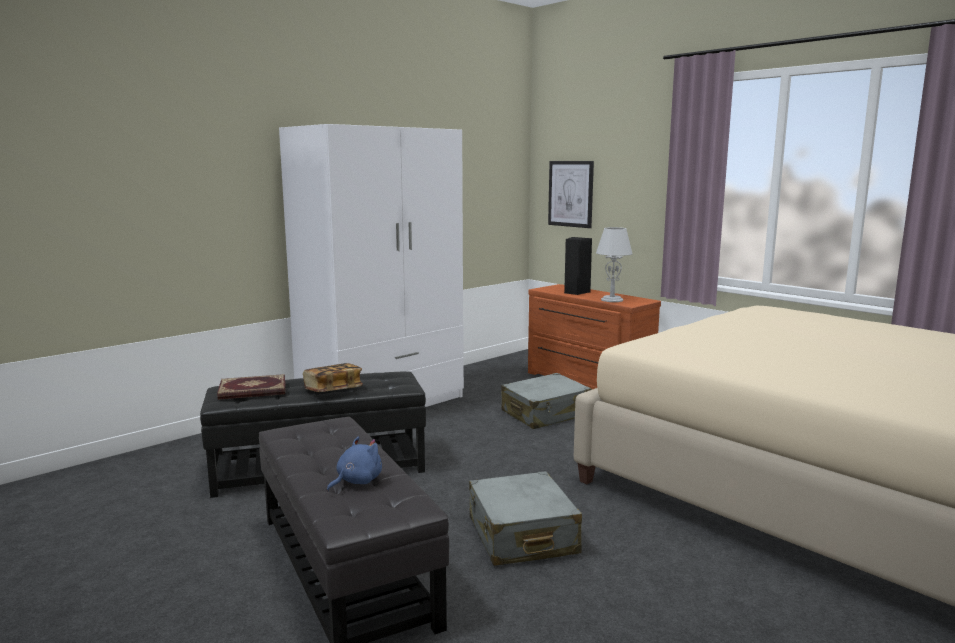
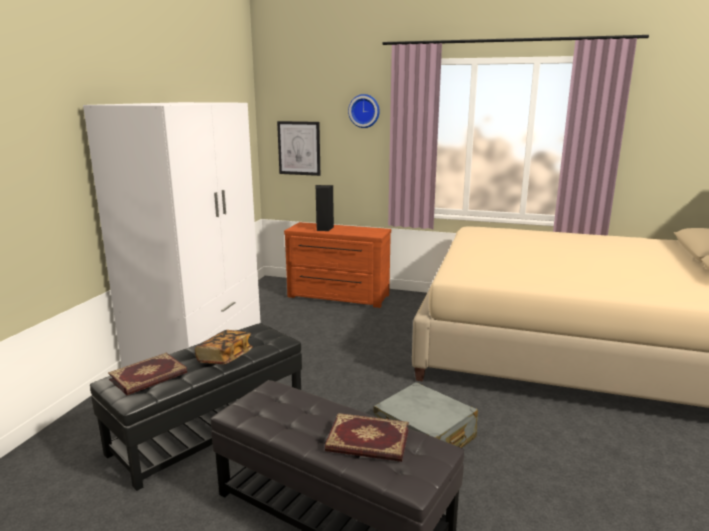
camera: 30 degrees left, 5 degrees up
blue plush toy [327,436,382,491] -> book [325,413,409,462]
grey suitcase [501,373,591,429] -> none
grey table lamp [596,227,633,302] -> none
none -> wall clock [348,94,380,128]

